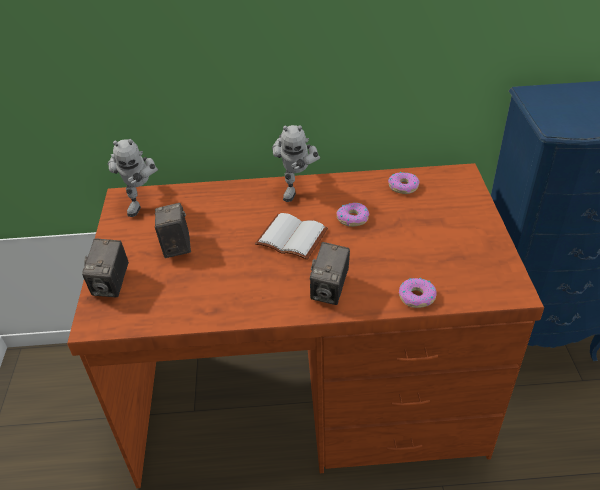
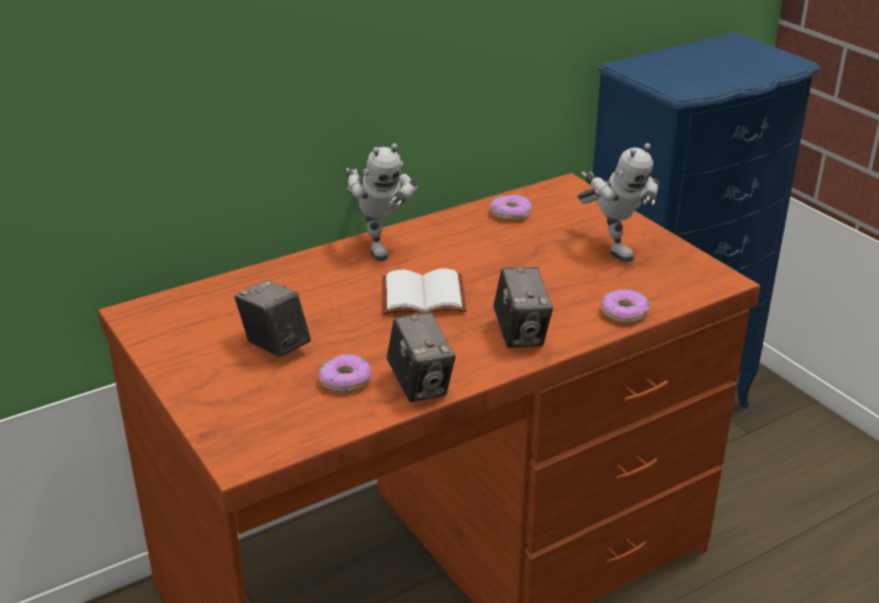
camera: 30 degrees left, 10 degrees down
camera [82,238,129,297] -> camera moved to [386,312,456,402]
toy robot [108,139,158,217] -> toy robot moved to [577,143,660,262]
donut [337,203,369,227] -> donut moved to [318,354,372,393]

